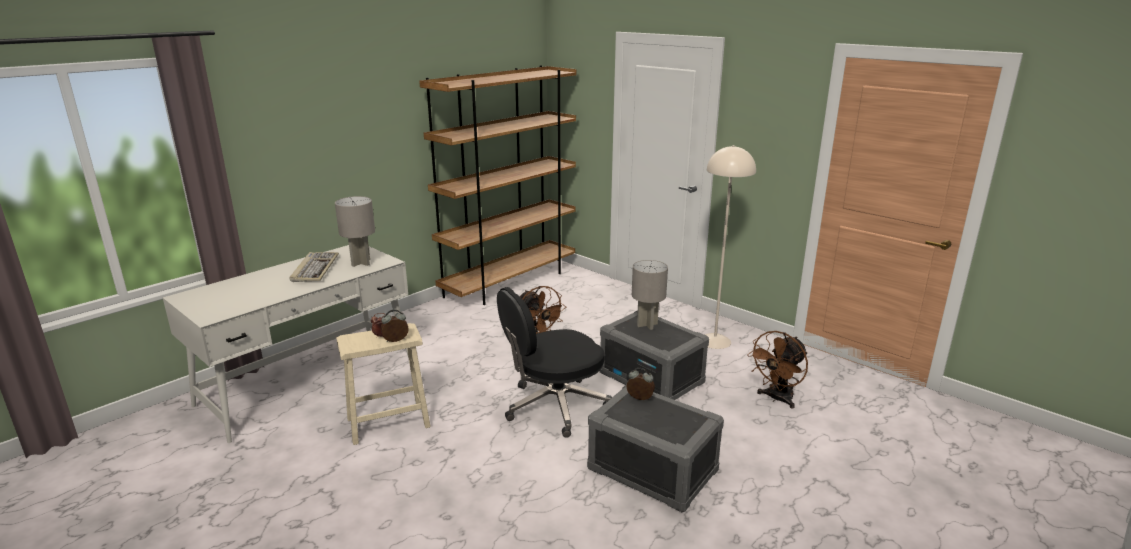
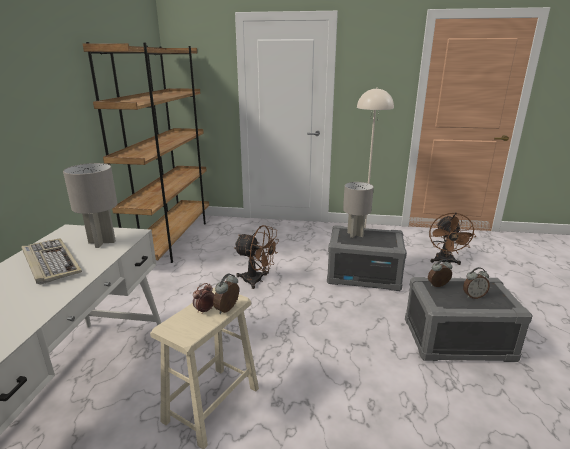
camera: 35 degrees left, 0 degrees up
black office chair [497,287,612,438] -> none
none -> alarm clock [463,267,490,299]

